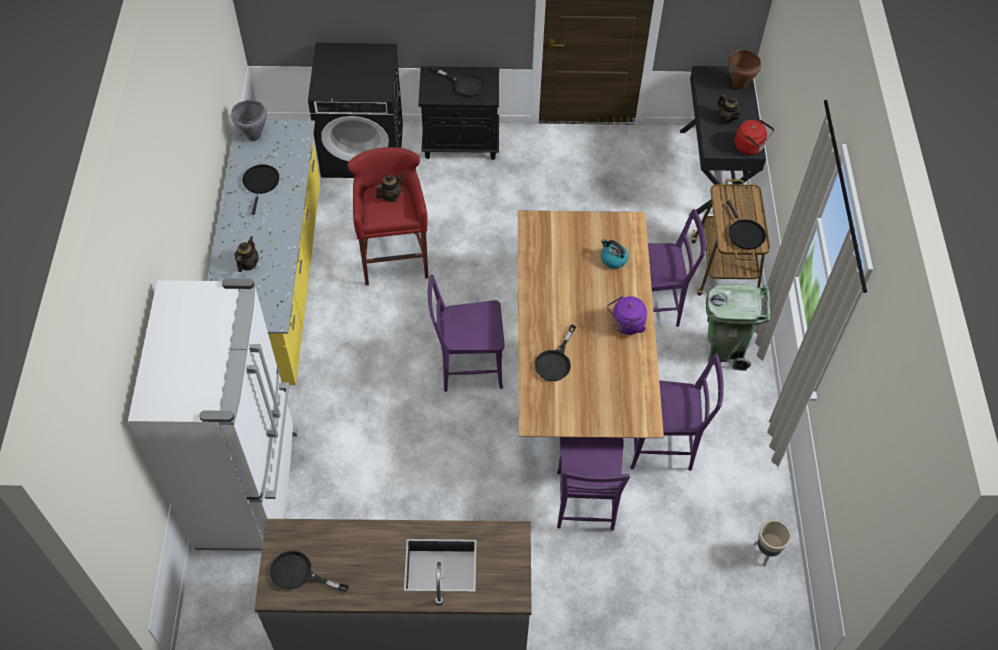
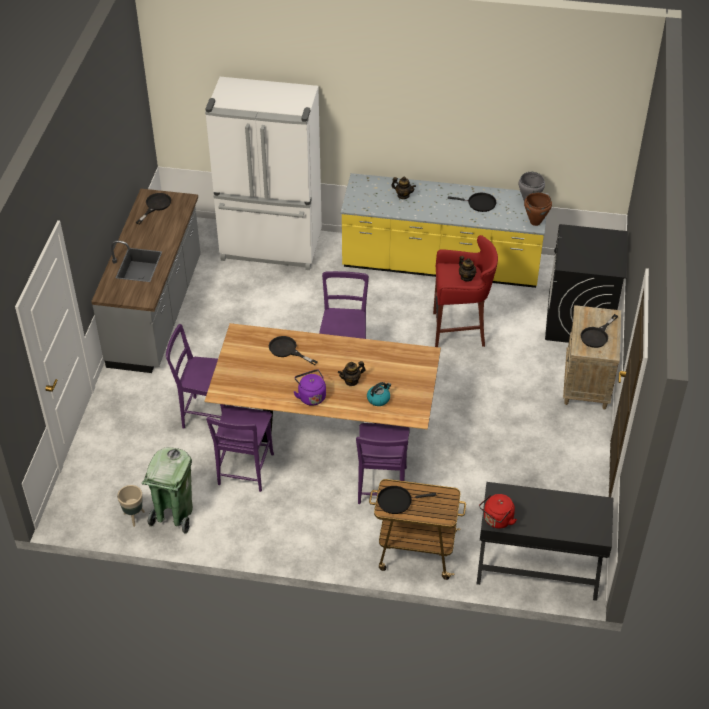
camera: 100 degrees right, 10 degrees down
black nightstand [419,66,499,160] -> beige nightstand [563,305,621,409]
green trash can [706,284,770,371] -> green trash can moved to [142,447,193,534]
teapot [718,94,742,124] -> teapot moved to [338,361,366,386]
brown cooking pot [728,49,761,90] -> brown cooking pot moved to [524,193,552,226]

